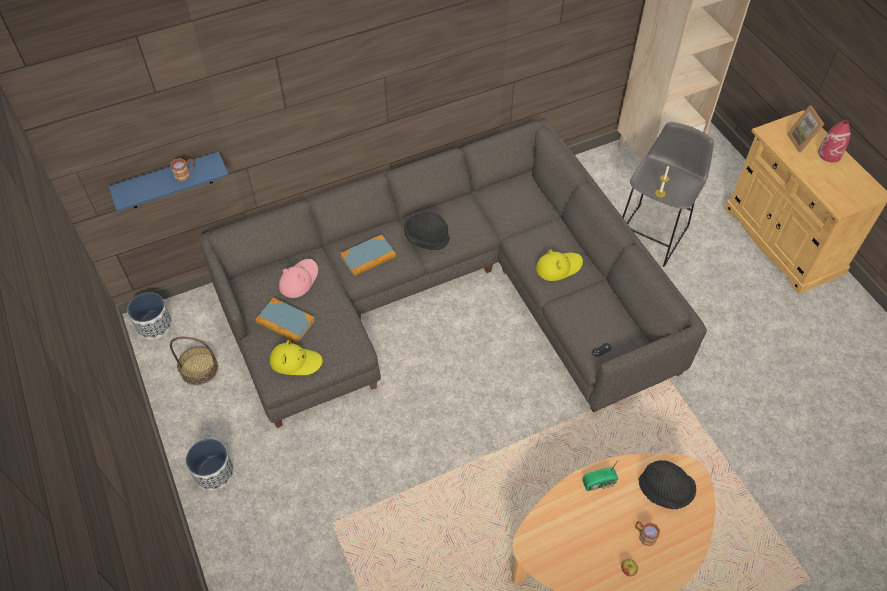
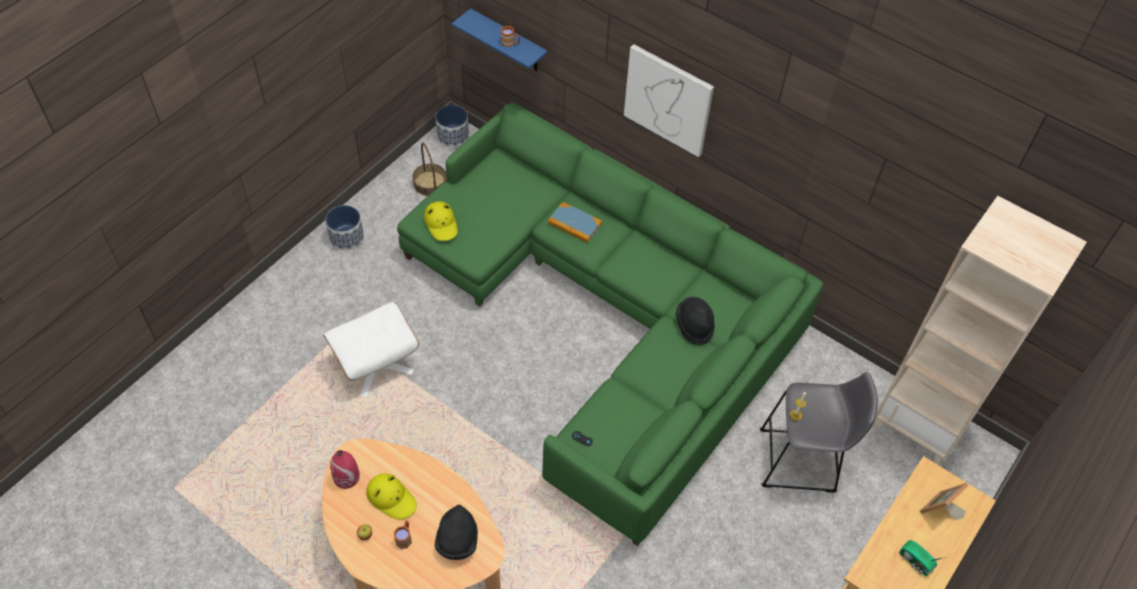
camera: 60 degrees right, 0 degrees up
grey sofa [199,121,707,428] -> green sofa [397,102,823,546]
book [256,298,315,343] -> none
pink hat [279,259,318,298] -> none
black hat [404,213,450,250] -> black hat moved to [676,297,715,345]
yellow hat [536,249,583,281] -> yellow hat moved to [366,473,417,520]
radio [583,459,619,491] -> radio moved to [899,540,946,576]
red vase [818,120,850,162] -> red vase moved to [330,450,360,489]
none -> white ottoman [323,302,419,397]
none -> picture [624,44,714,157]

